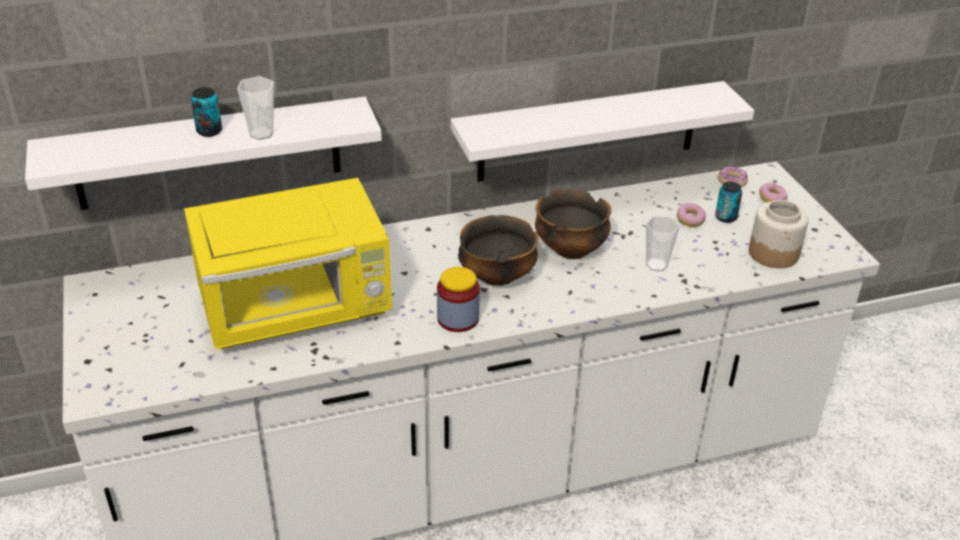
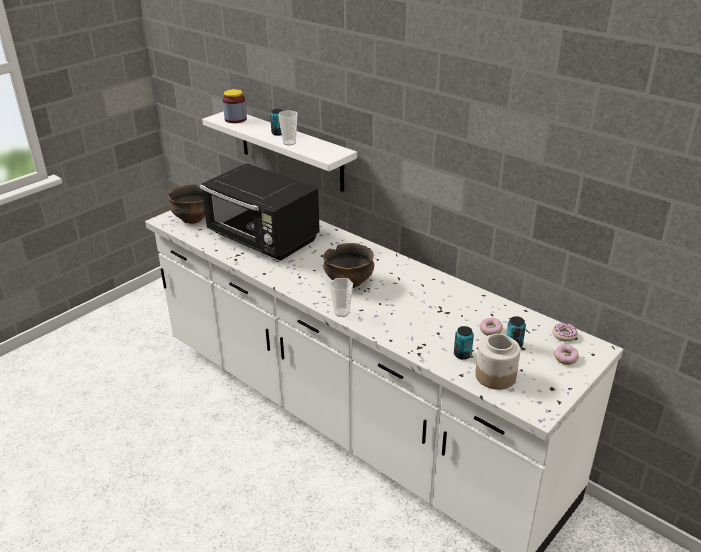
camera: 60 degrees right, 5 degrees down
yellow microwave [184,178,392,349] -> black microwave [200,163,320,261]
jar [437,267,480,332] -> jar moved to [223,89,247,123]
white shelf [451,81,754,182] -> none
bowl [535,189,611,259] -> bowl moved to [168,184,205,224]
cup [646,216,680,271] -> cup moved to [330,278,353,317]
none -> can [454,326,474,360]

